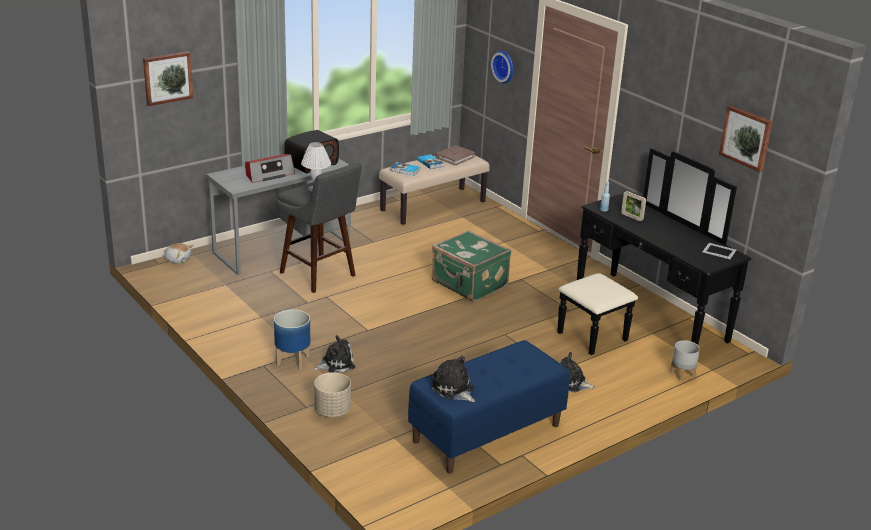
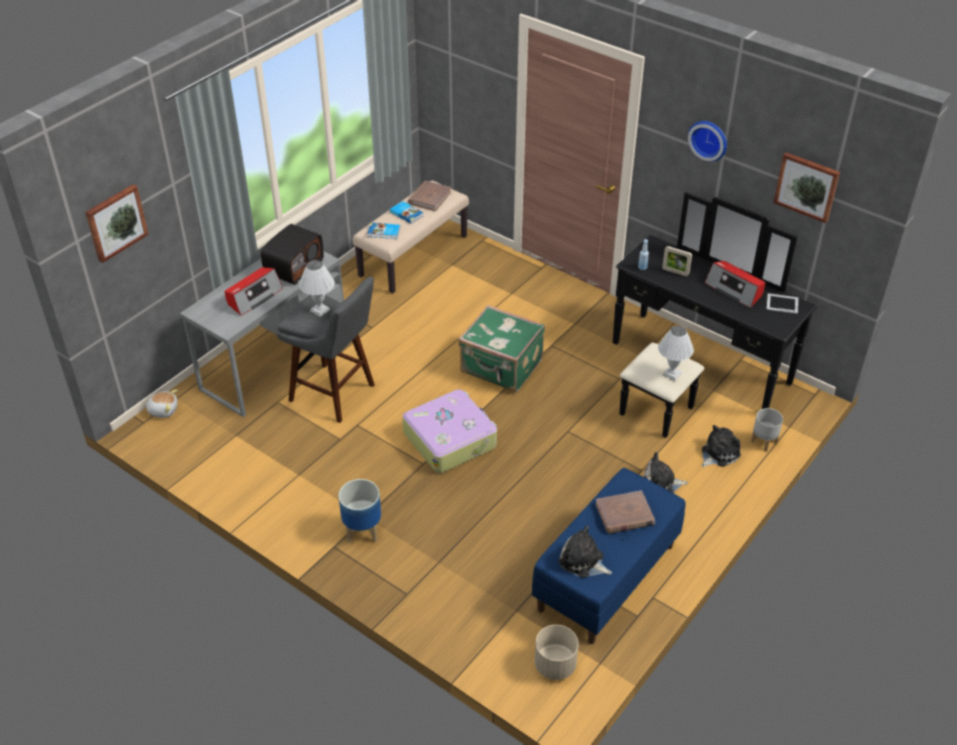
camera: 15 degrees left, 15 degrees up
plush toy [313,335,355,372] -> plush toy moved to [701,425,741,468]
beige planter [314,373,351,417] -> beige planter moved to [535,625,579,680]
wall clock [491,51,514,83] -> wall clock moved to [688,121,727,161]
none -> suitcase [402,389,497,473]
none -> brown book [596,490,655,534]
none -> white table lamp [658,326,694,381]
none -> radio [705,261,765,308]

